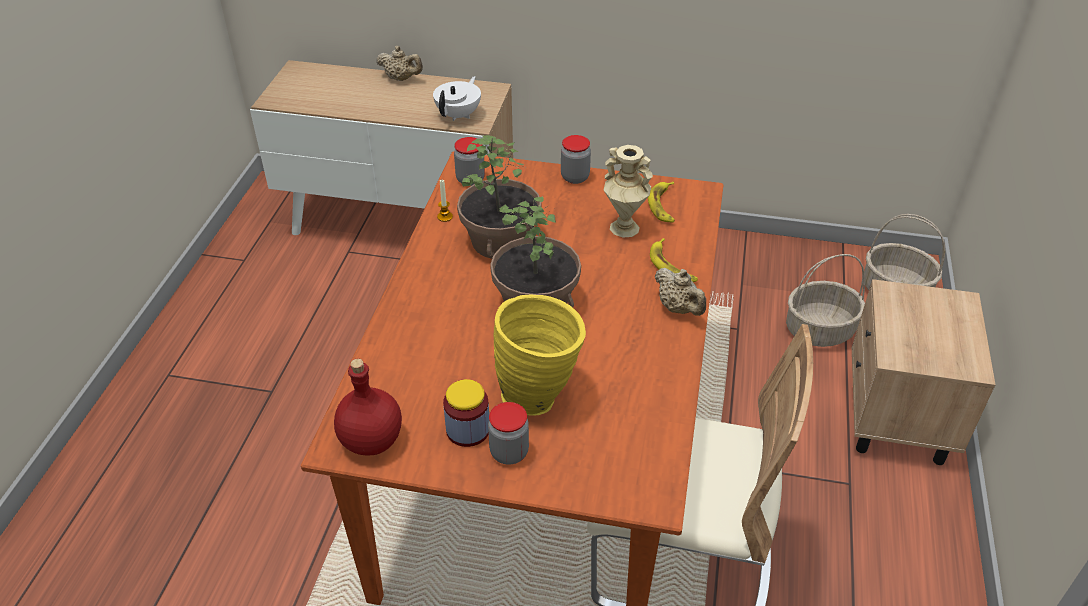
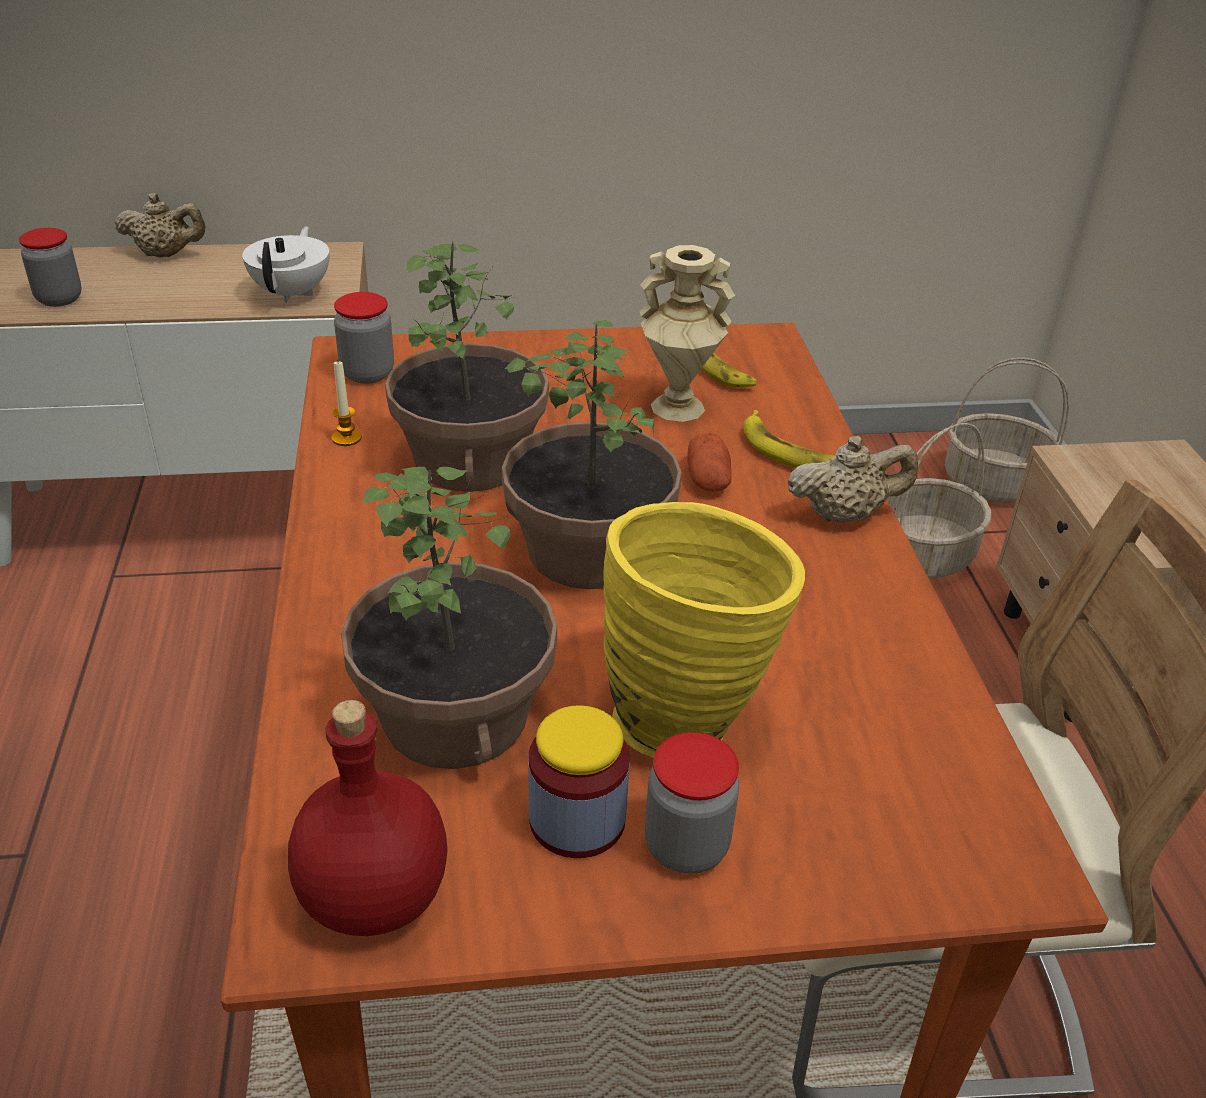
camera: 20 degrees left, 5 degrees down
jar [561,135,591,184] -> jar moved to [19,228,82,307]
beige teapot [655,268,706,316] -> beige teapot turned 45 degrees counterclockwise [788,436,918,522]
none -> potted plant [341,467,557,769]
none -> potato [687,433,732,492]

